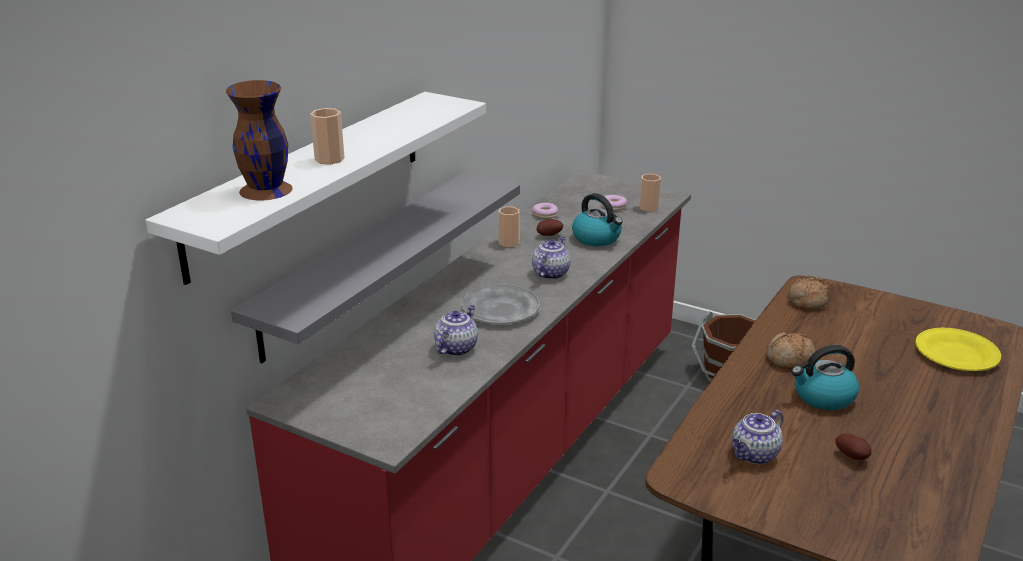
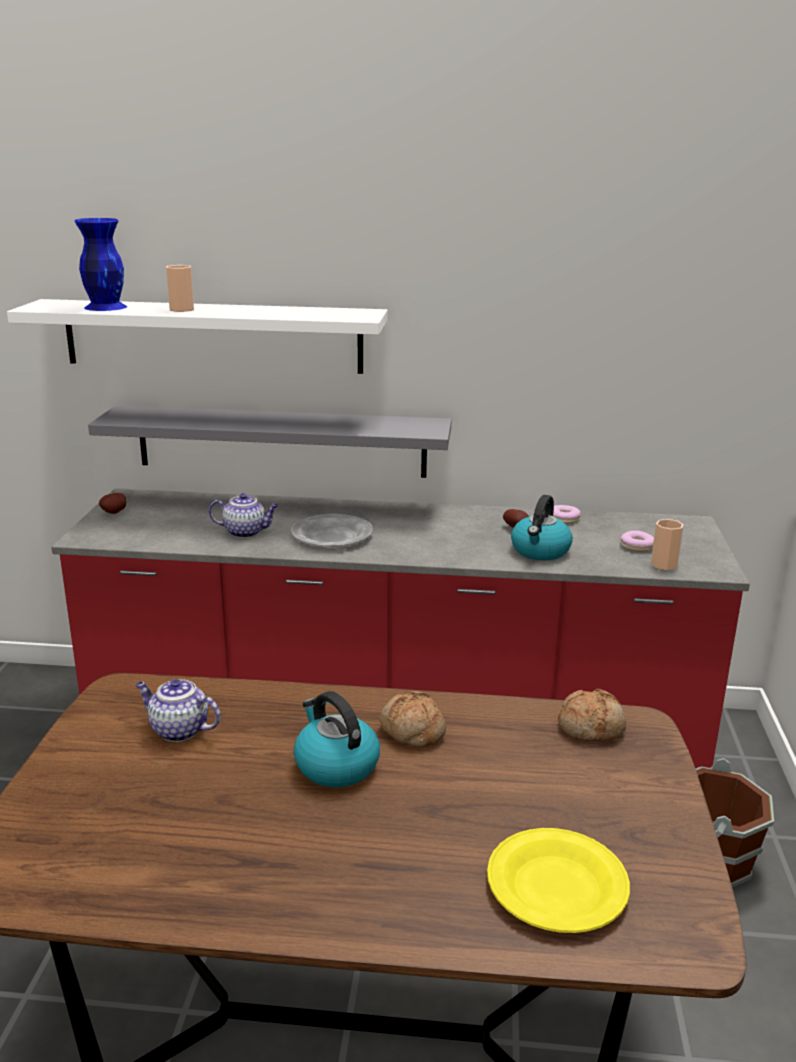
camera: 65 degrees right, 5 degrees down
brown vase [226,80,293,201] -> blue vase [75,218,127,311]
cup [499,206,519,247] -> none
teapot [532,237,570,280] -> none
potato [835,433,872,460] -> potato moved to [99,493,126,514]

